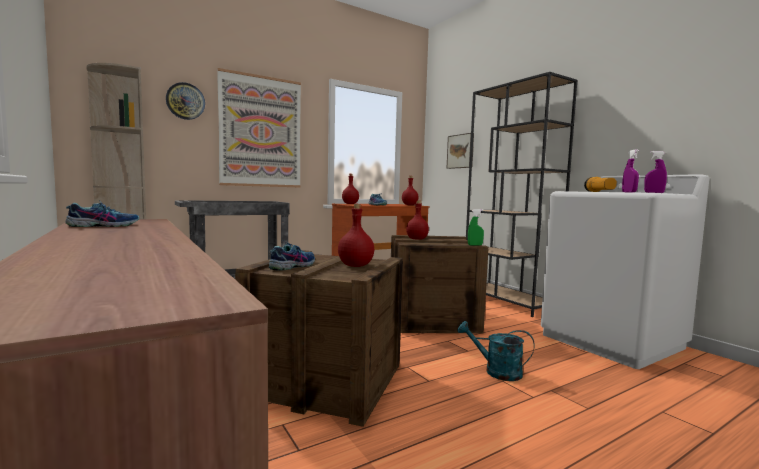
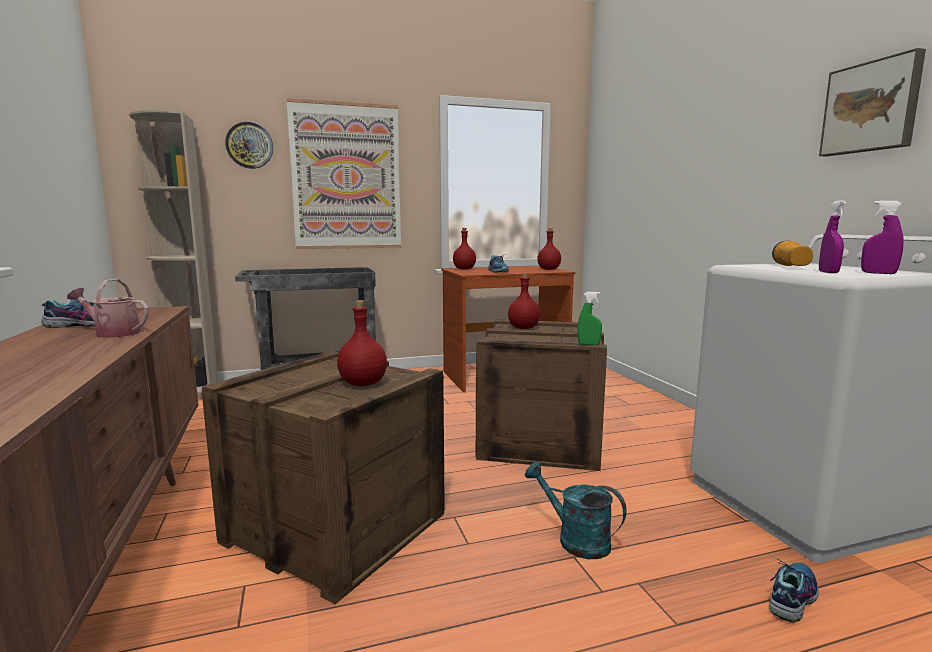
camera: 15 degrees right, 5 degrees up
shoe [269,240,315,271] -> shoe moved to [769,557,819,623]
picture [447,133,474,169] -> picture moved to [819,48,926,156]
bookcase [466,72,577,317] -> none
none -> watering can [67,278,149,338]

